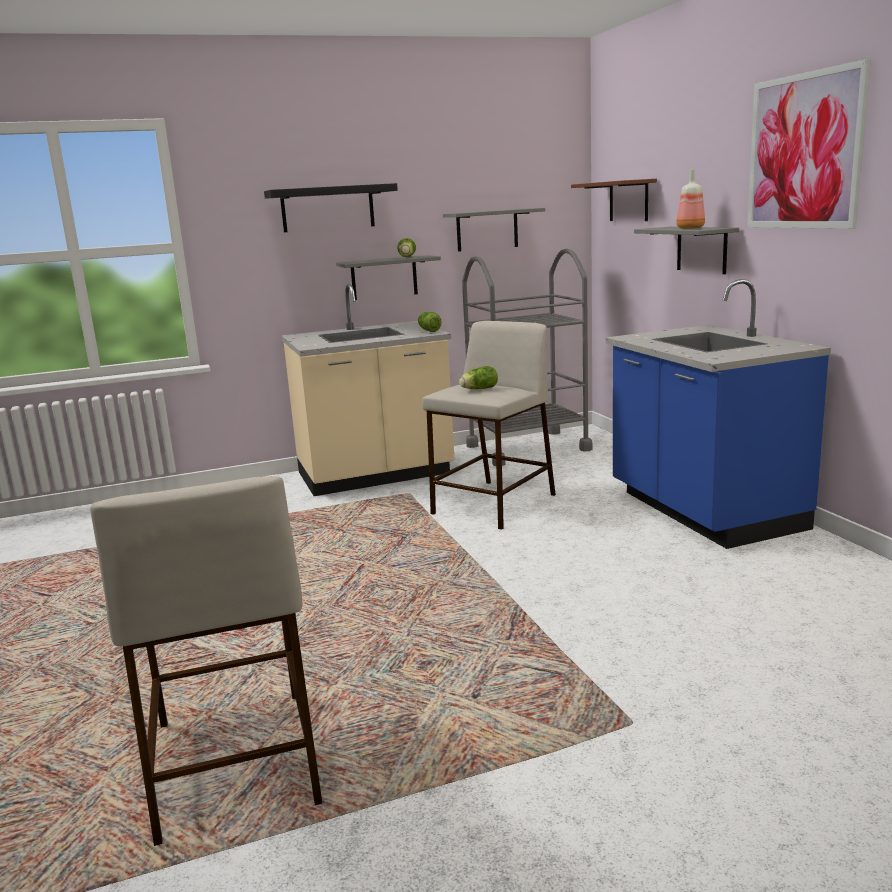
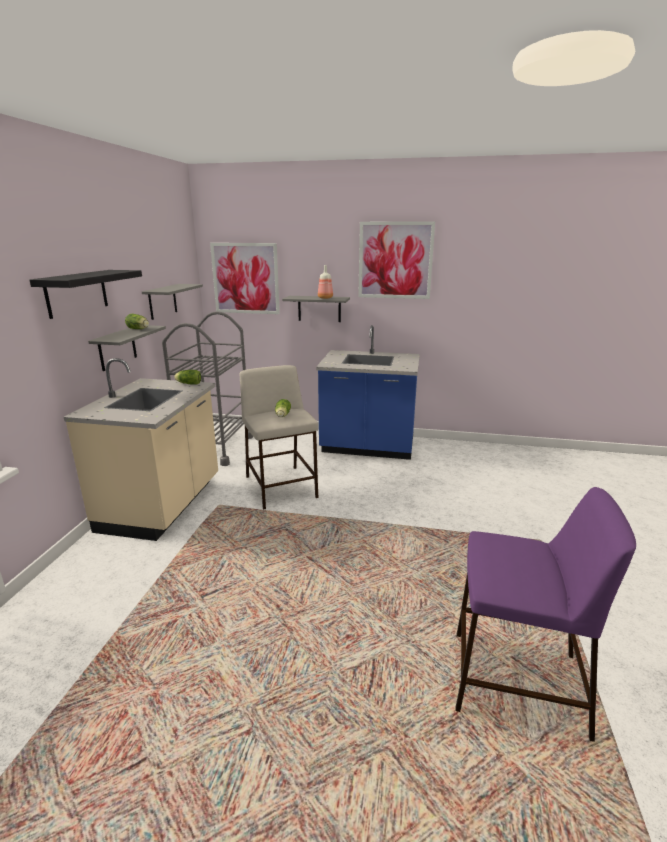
camera: 60 degrees left, 5 degrees up
beige stool [90,476,322,846] -> purple stool [455,487,636,742]
brown shelf [571,179,657,221] -> picture [210,243,280,314]

